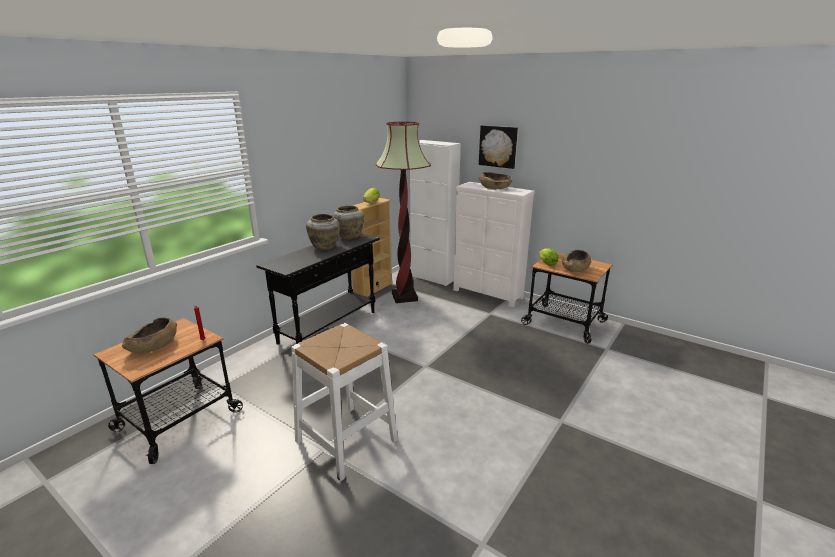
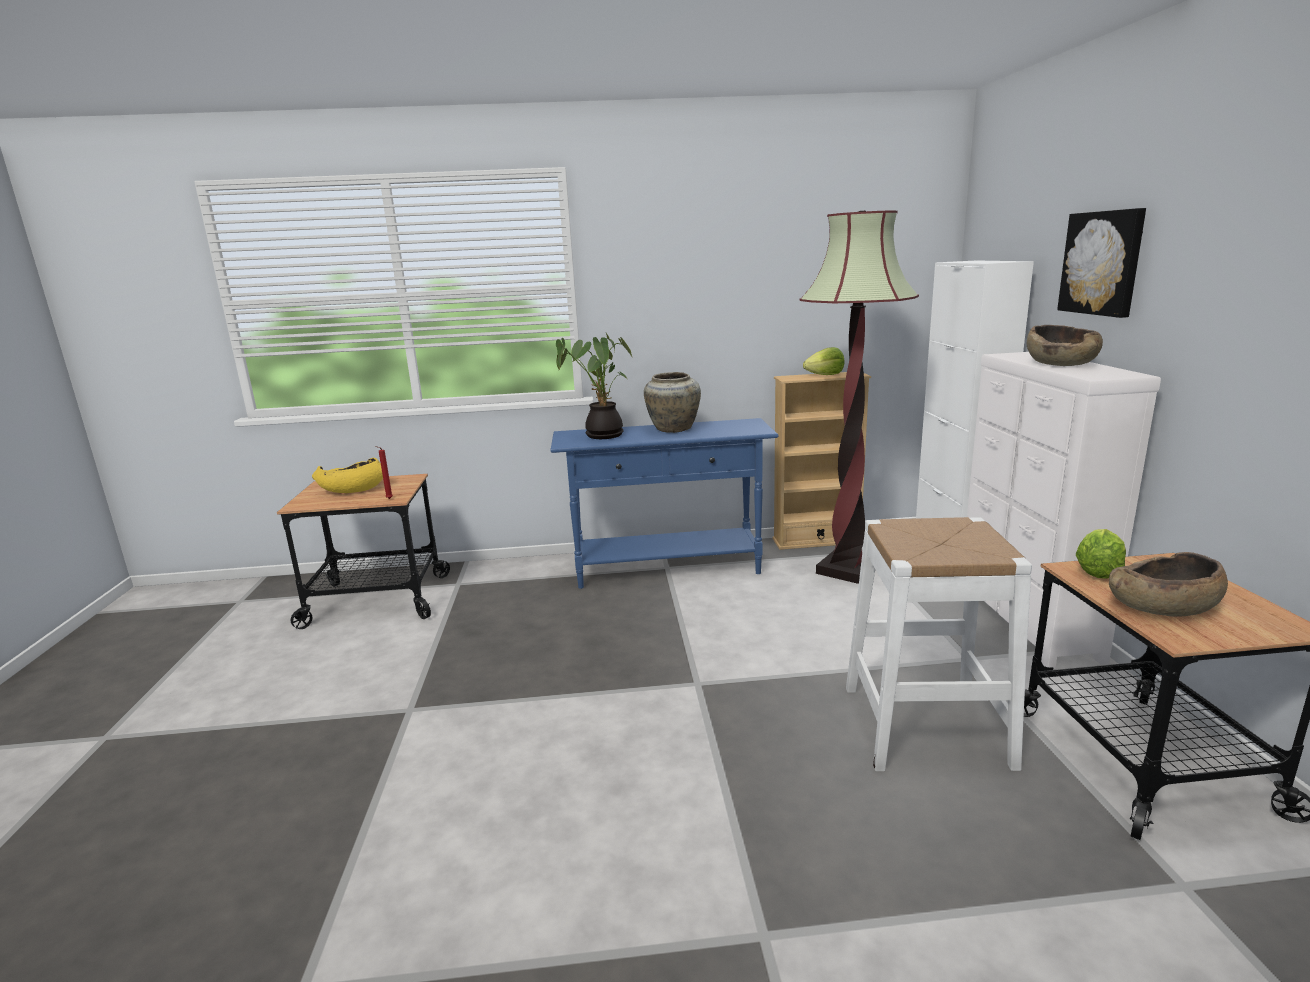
camera: 50 degrees right, 5 degrees down
brown bowl [122,317,177,353] -> yellow bowl [312,458,383,493]
black console table [256,234,380,345] -> blue console table [550,418,778,589]
white stool [291,323,398,481] -> white stool moved to [846,517,1032,771]
beige vase [333,206,364,239] -> none
none -> potted plant [556,333,633,439]

